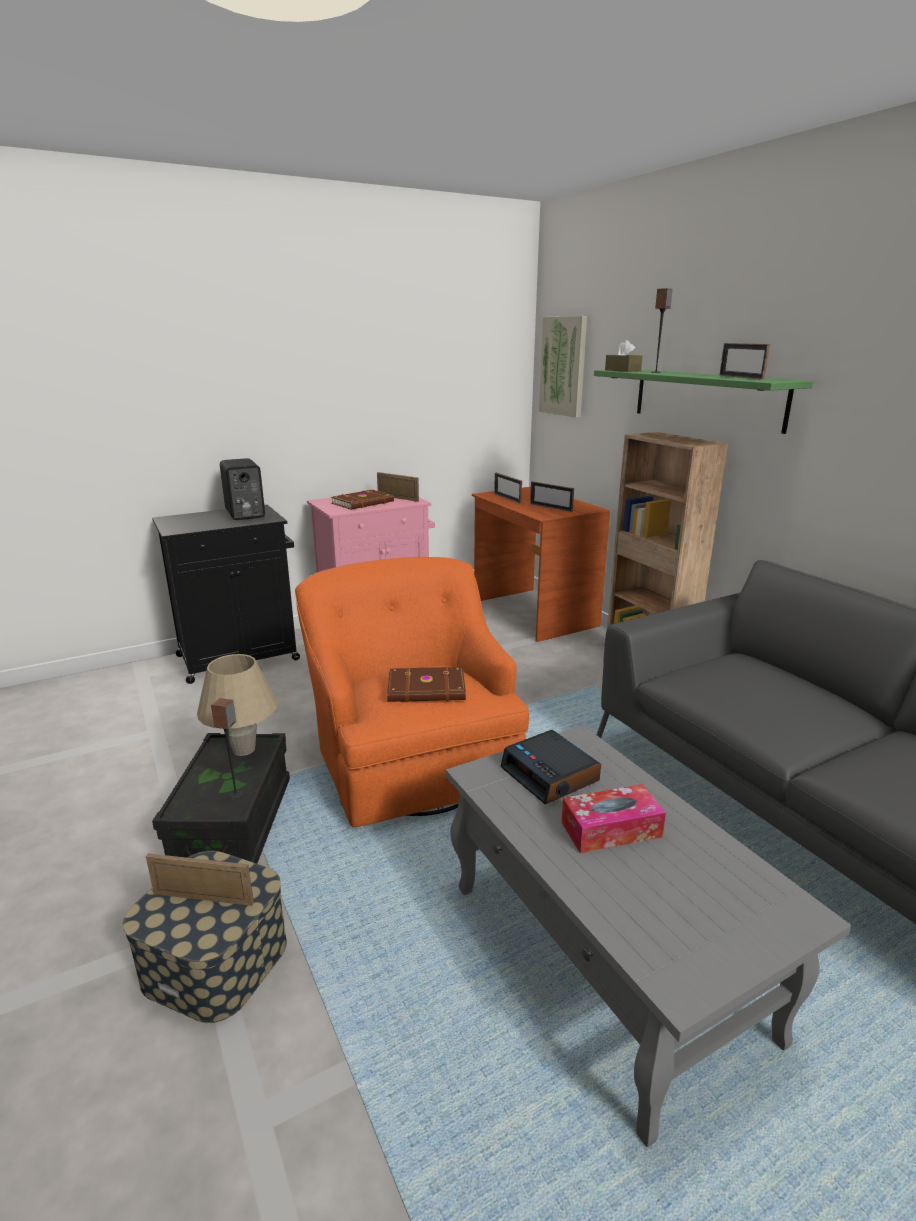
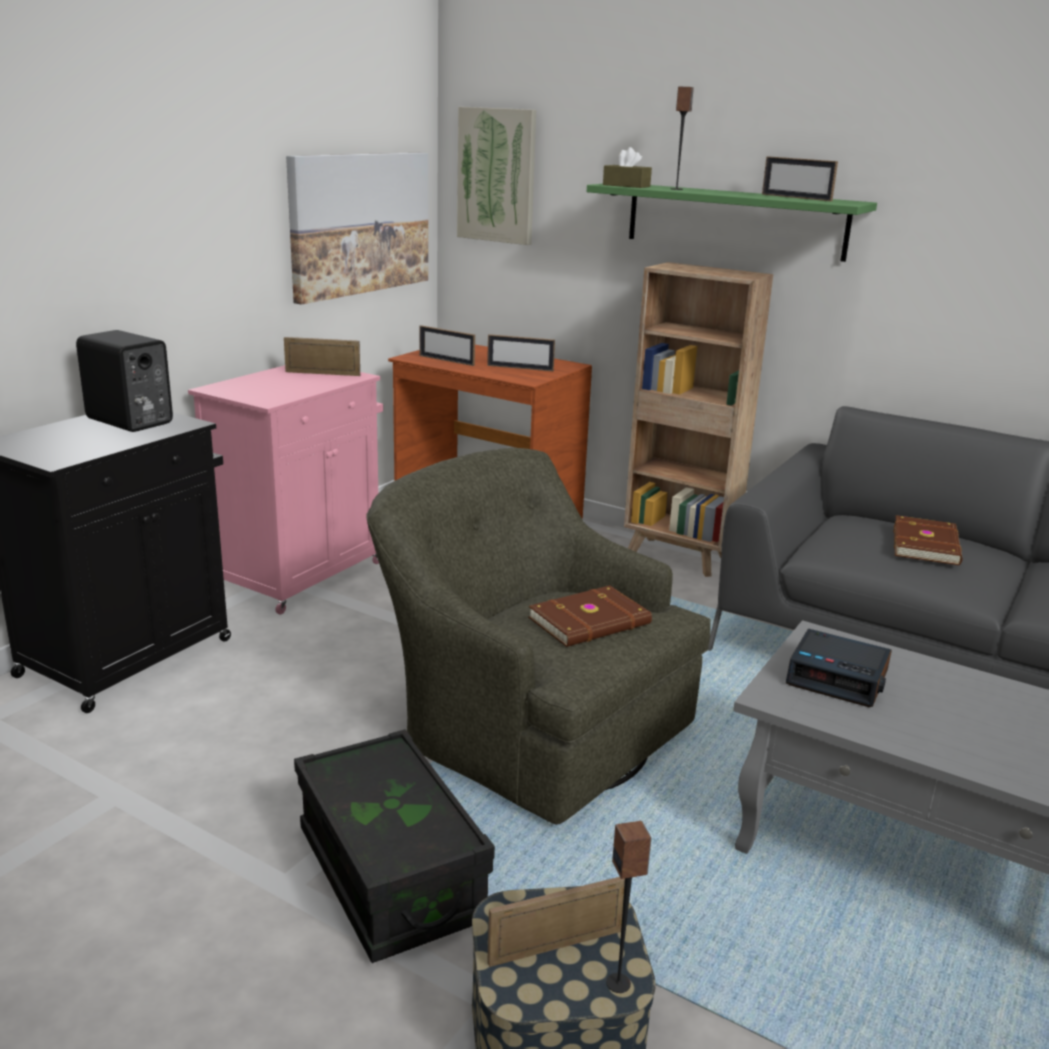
camera: 30 degrees left, 0 degrees up
beige table lamp [197,654,278,756] -> none
speaker [211,698,243,799] -> speaker moved to [606,821,652,993]
orange armchair [295,557,529,827] -> green armchair [366,448,711,825]
brown book [331,490,394,510] -> brown book moved to [893,515,962,565]
tissue box [561,784,666,853] -> none
none -> picture [286,153,428,305]

